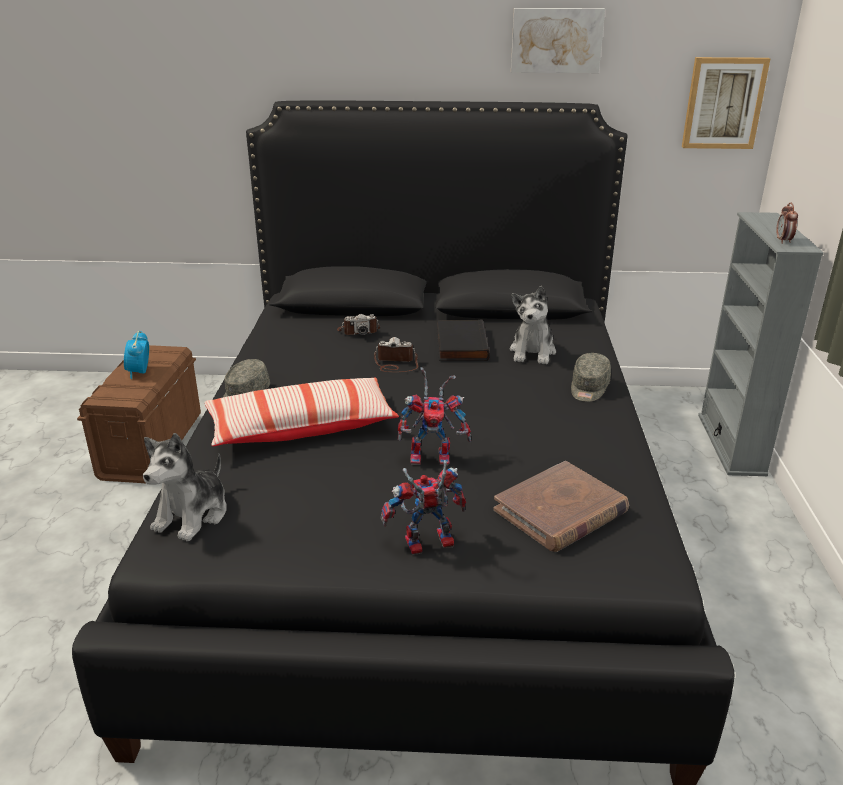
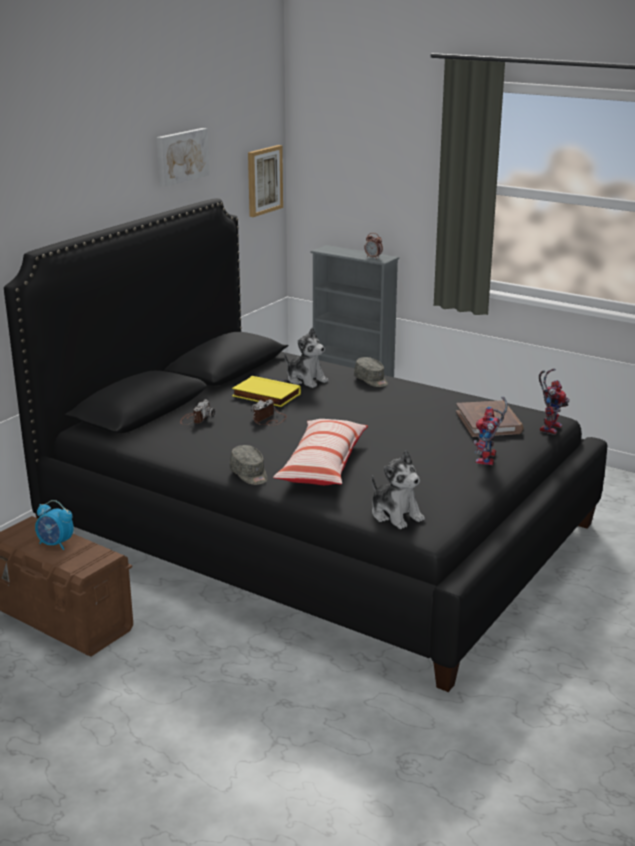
camera: 60 degrees left, 5 degrees down
toy robot [398,367,471,465] -> toy robot moved to [539,368,569,435]
black book [437,320,490,361] -> yellow book [232,376,301,407]

